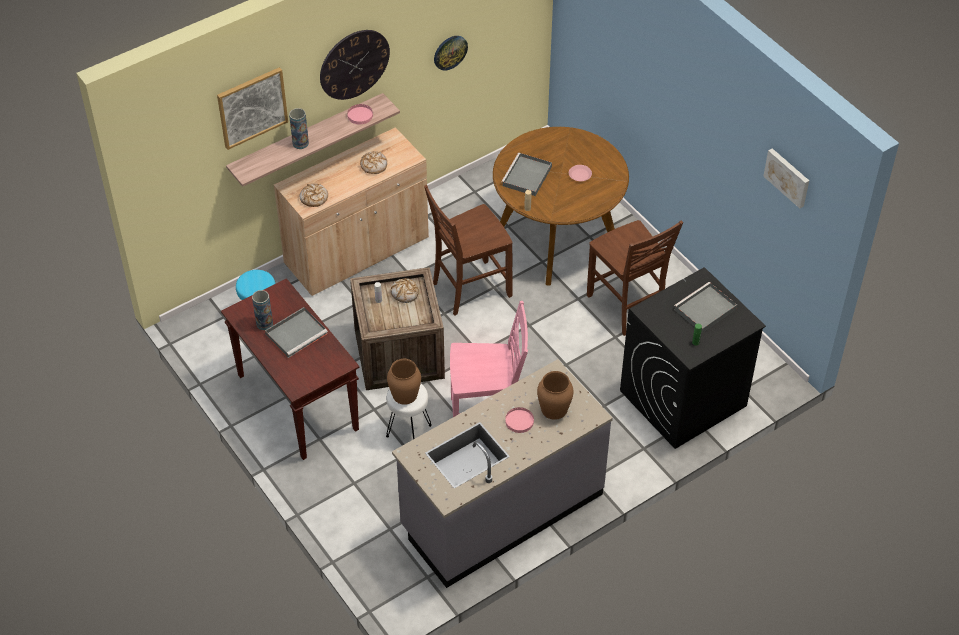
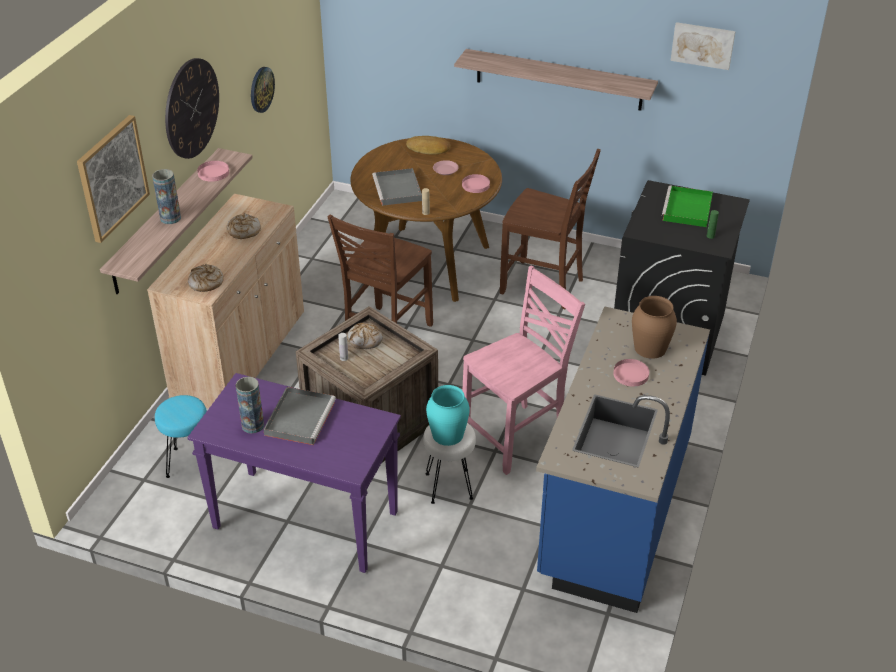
camera: 35 degrees left, 10 degrees down
brown console table [221,278,360,460] -> purple console table [187,373,401,573]
brown vase [387,359,421,405] -> turquoise vase [426,385,470,446]
grey counter [392,359,613,588] -> blue counter [536,306,710,613]
grey tray [674,282,737,333] -> green tray [662,186,713,227]
none -> bread [406,136,451,154]
none -> shelf [454,49,658,111]
none -> pink plate [462,174,490,193]

